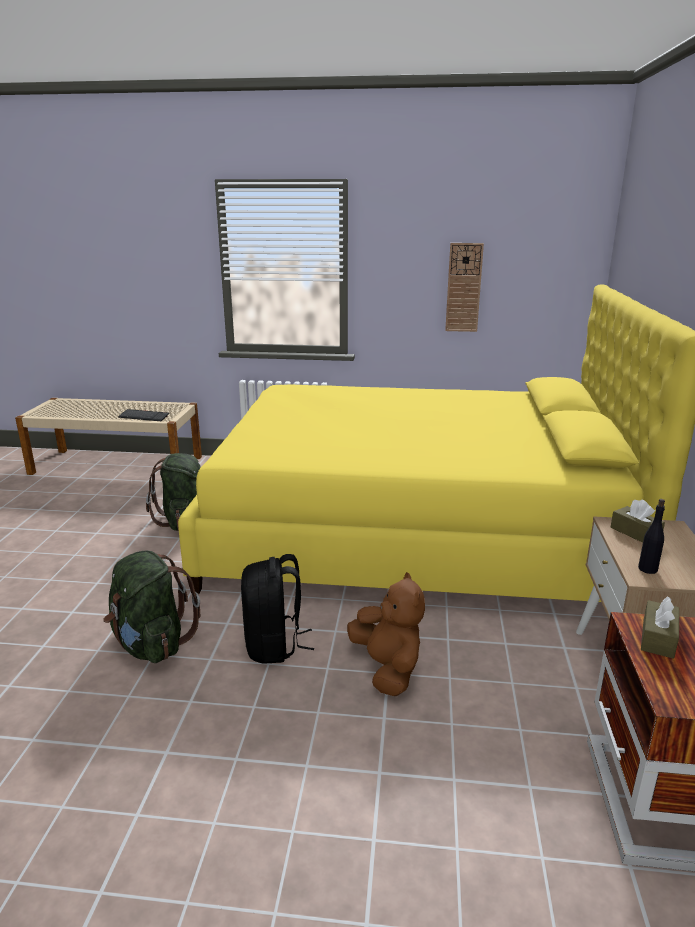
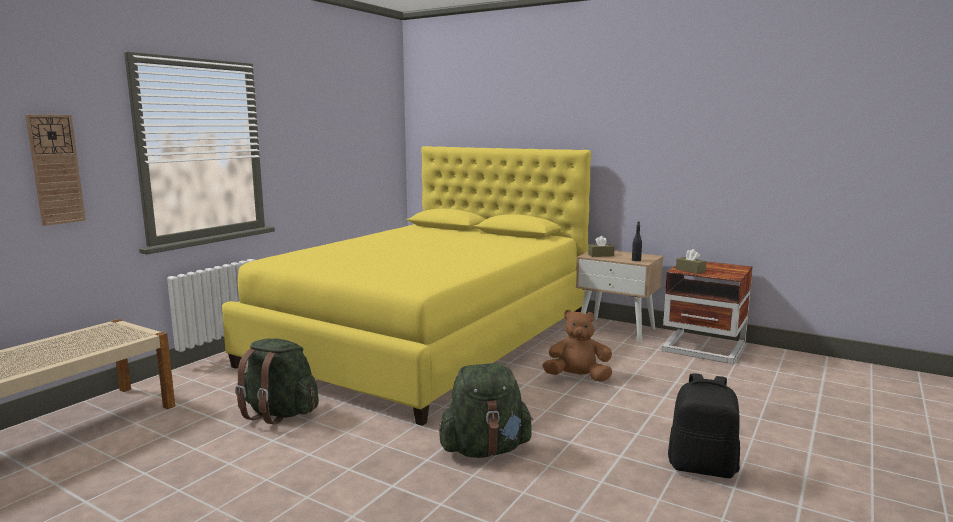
camera: 65 degrees left, 10 degrees down
keyboard [118,409,169,421] -> none
black backpack [241,554,314,664] -> black backpack moved to [668,373,740,478]
wall clock [445,243,484,332] -> wall clock moved to [25,114,86,226]

